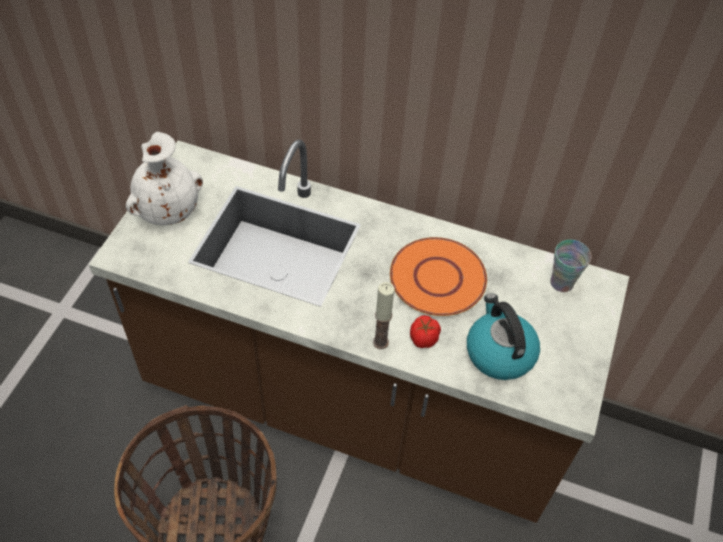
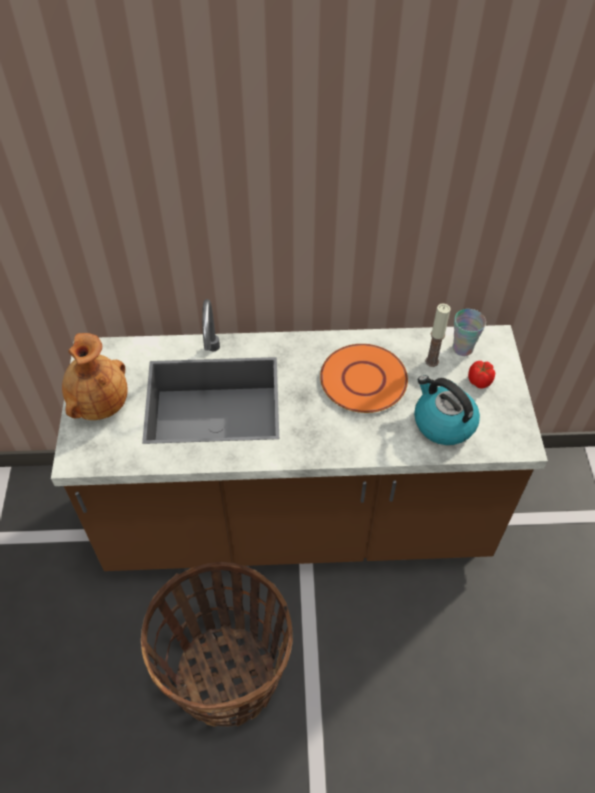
camera: 20 degrees left, 0 degrees up
white vase [126,132,203,225] -> brown vase [62,333,128,420]
candle [373,282,395,349] -> candle moved to [425,303,451,367]
tomato [410,315,441,348] -> tomato moved to [468,361,495,389]

